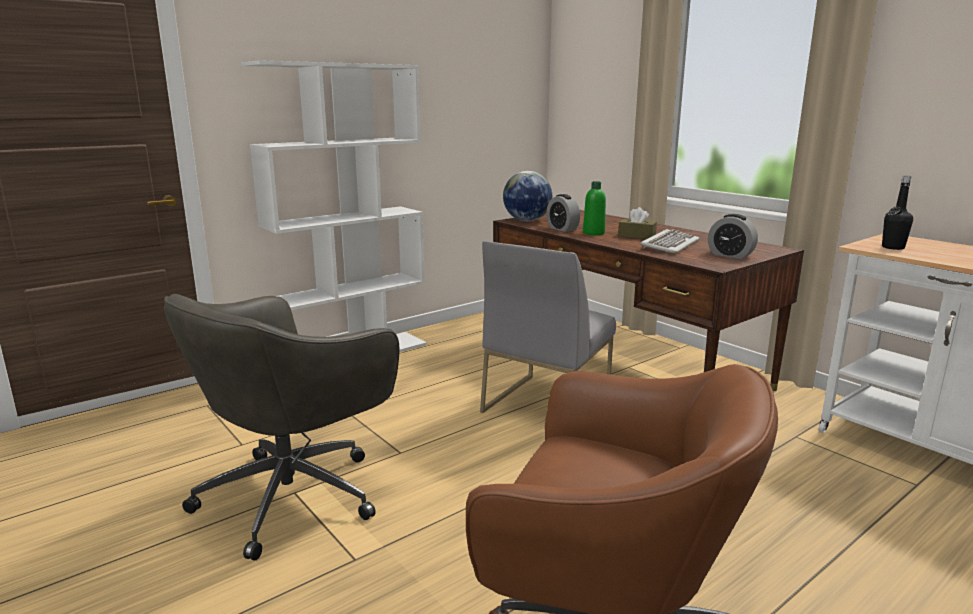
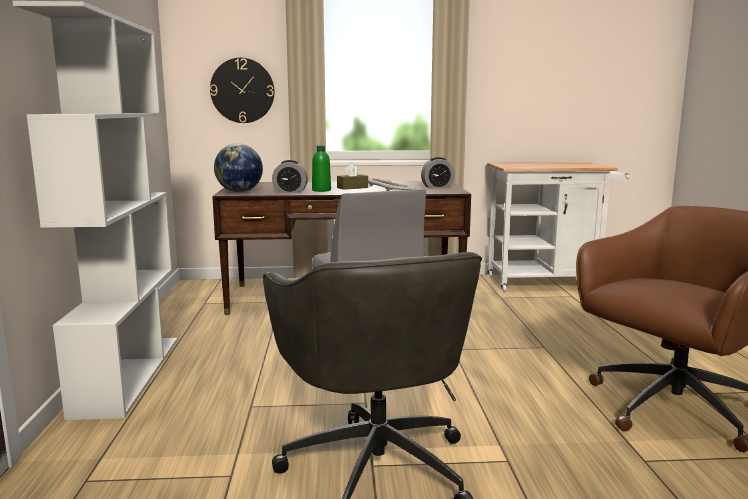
camera: 55 degrees left, 5 degrees down
black bottle [882,176,913,250] -> none
none -> wall clock [210,58,275,123]

